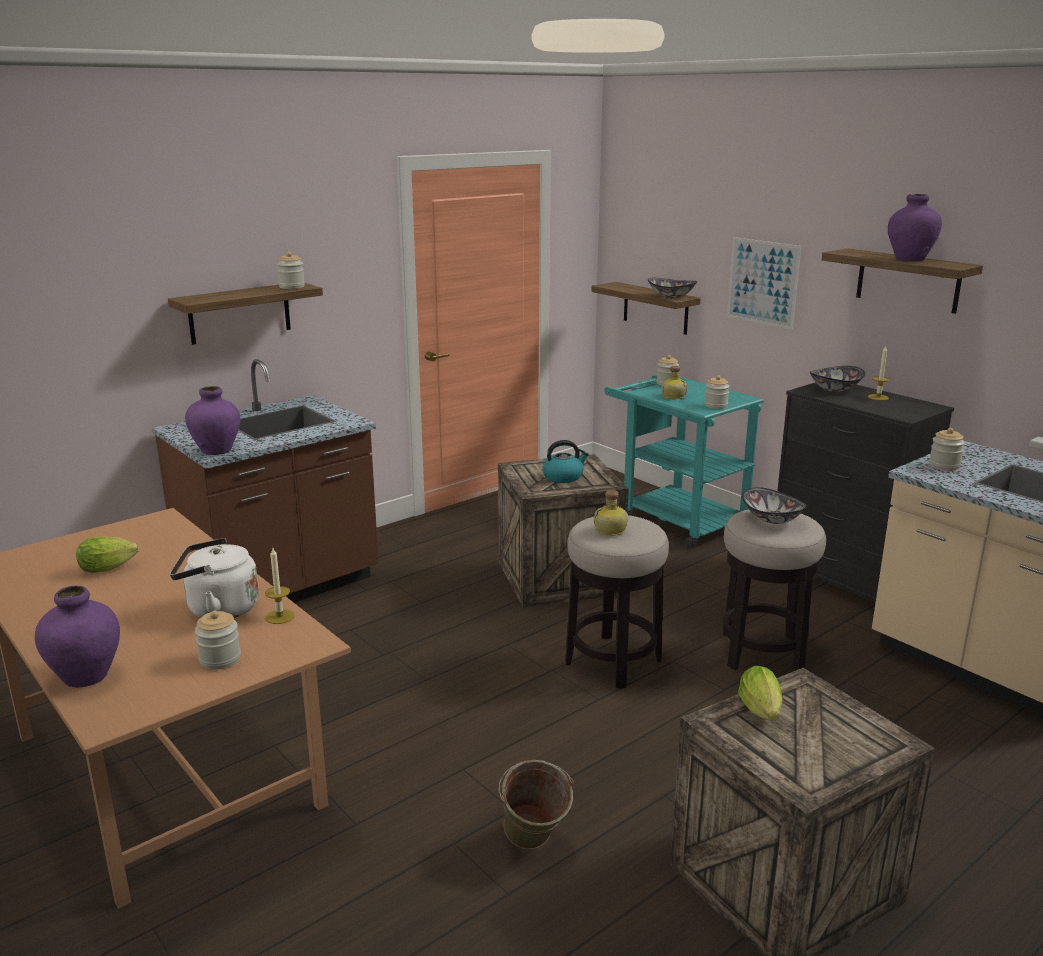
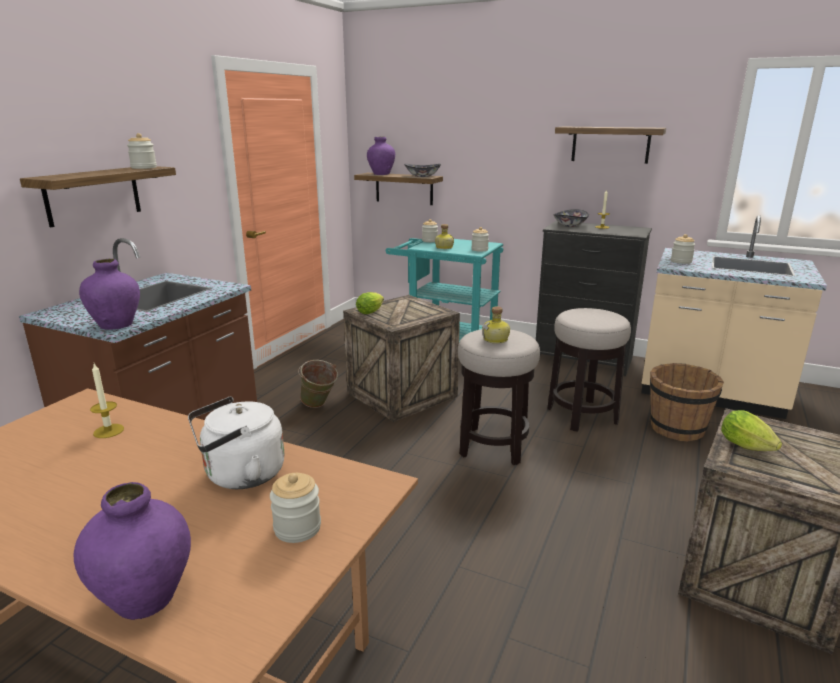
camera: 25 degrees left, 0 degrees up
lettuce [76,536,139,573] -> lettuce moved to [356,292,384,314]
candle [265,548,295,624] -> candle moved to [90,364,124,438]
green bucket [498,760,574,850] -> green bucket moved to [298,360,338,408]
kettle [543,440,589,483] -> none
picture [727,237,801,330] -> none
bowl [742,487,807,524] -> none
purple vase [888,194,942,261] -> purple vase moved to [367,137,395,175]
none -> brown bucket [650,363,724,442]

